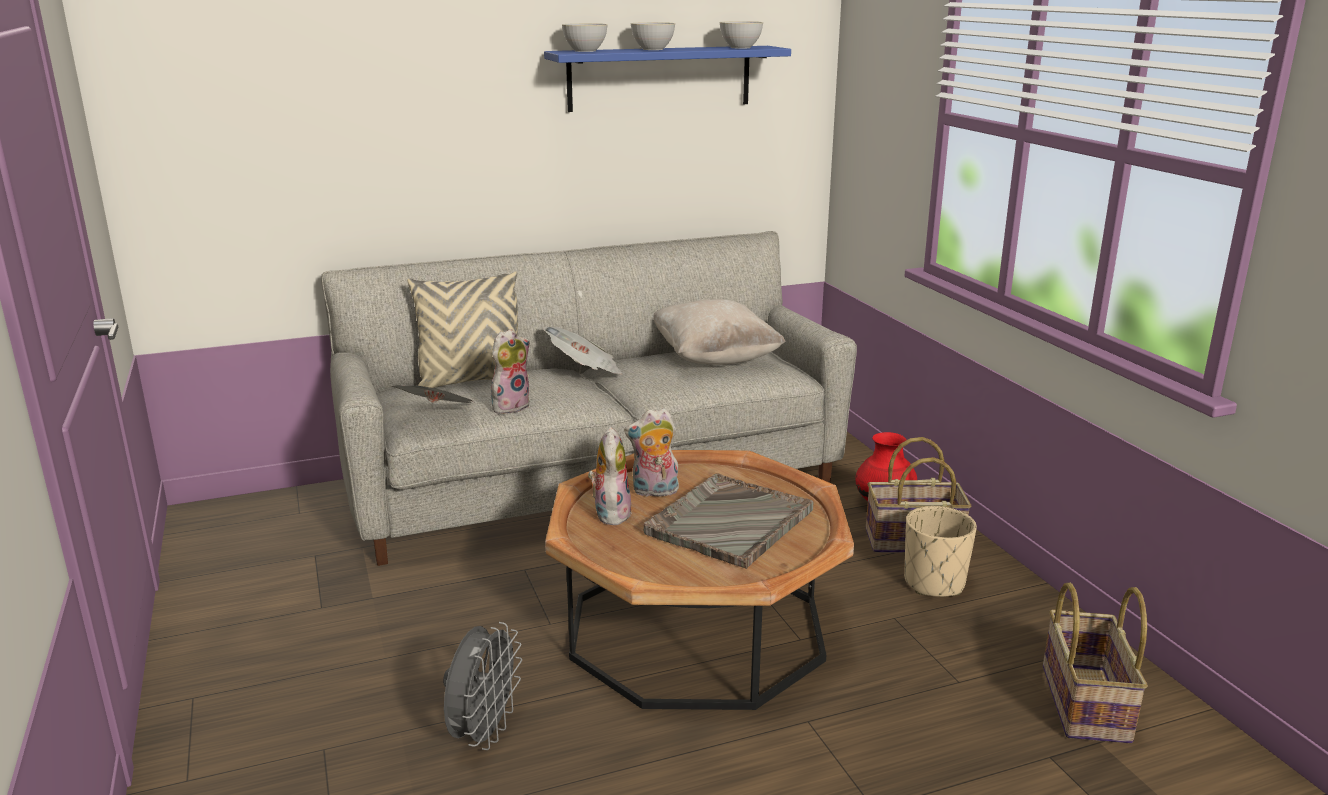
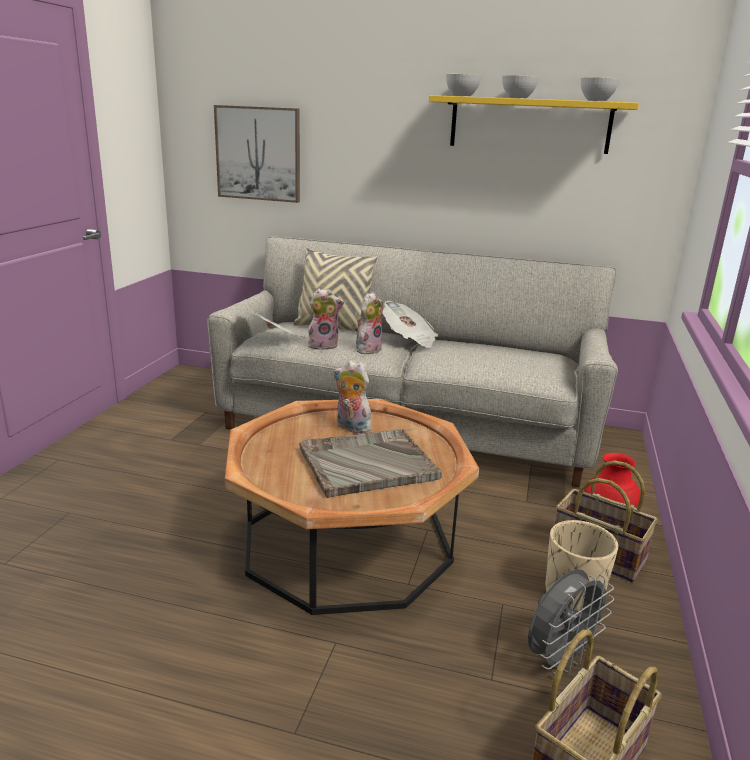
camera: 35 degrees right, 0 degrees up
grey fan [443,622,522,750] -> grey fan moved to [528,569,614,674]
blue shelf [544,46,791,112] -> yellow shelf [429,95,639,154]
plush toy [588,426,632,525] -> plush toy moved to [356,292,383,354]
beige pillow [653,299,786,365] -> none
none -> picture [214,105,300,203]

